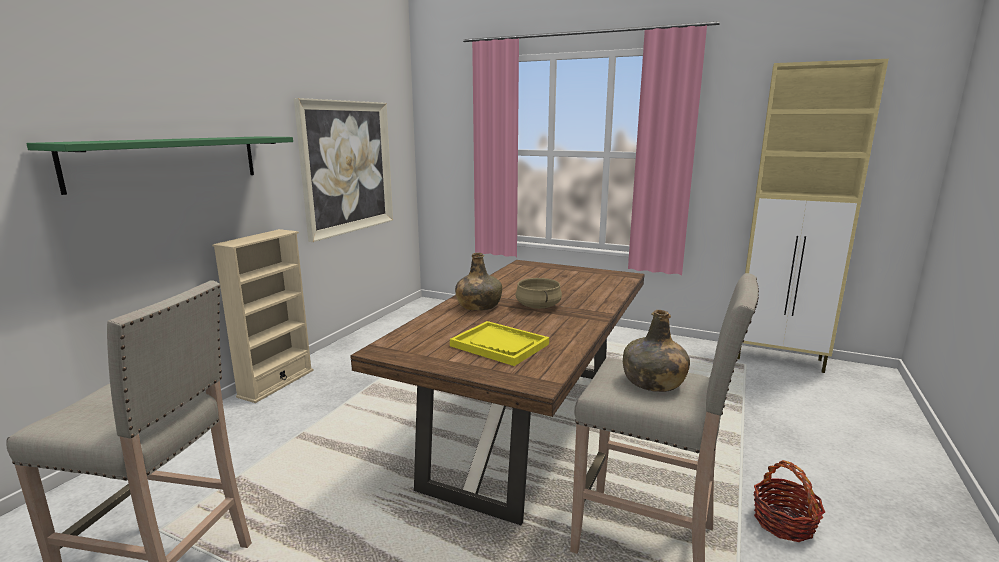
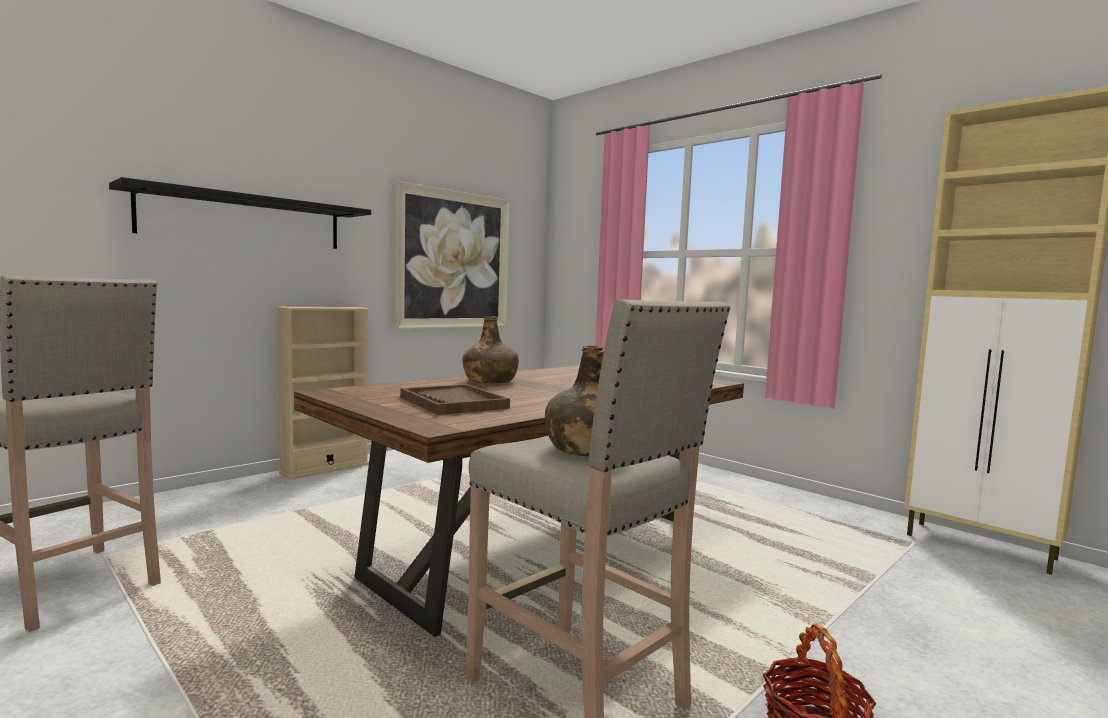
camera: 20 degrees right, 10 degrees down
green shelf [26,136,293,195] -> black shelf [109,177,371,249]
yellow tray [450,321,549,366] -> brown tray [400,384,510,415]
beige cooking pot [515,278,562,309] -> none

